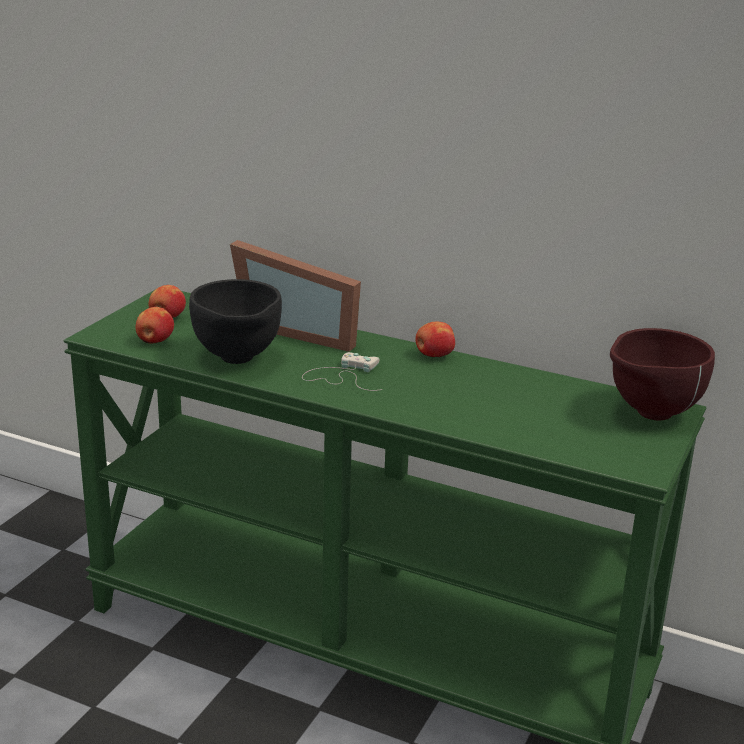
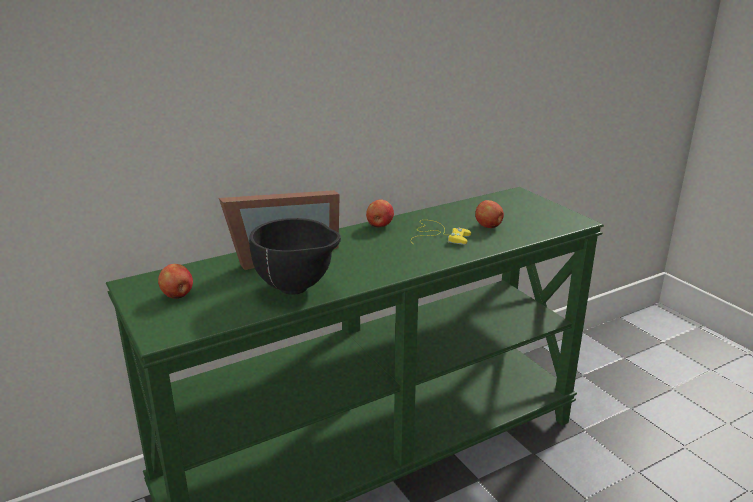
camera: 55 degrees left, 0 degrees up
apple [136,307,174,344] -> apple moved to [475,200,504,228]
white game controller [302,352,383,391] -> none
brown bowl [610,328,715,420] -> none
none -> yellow game controller [411,220,471,245]

